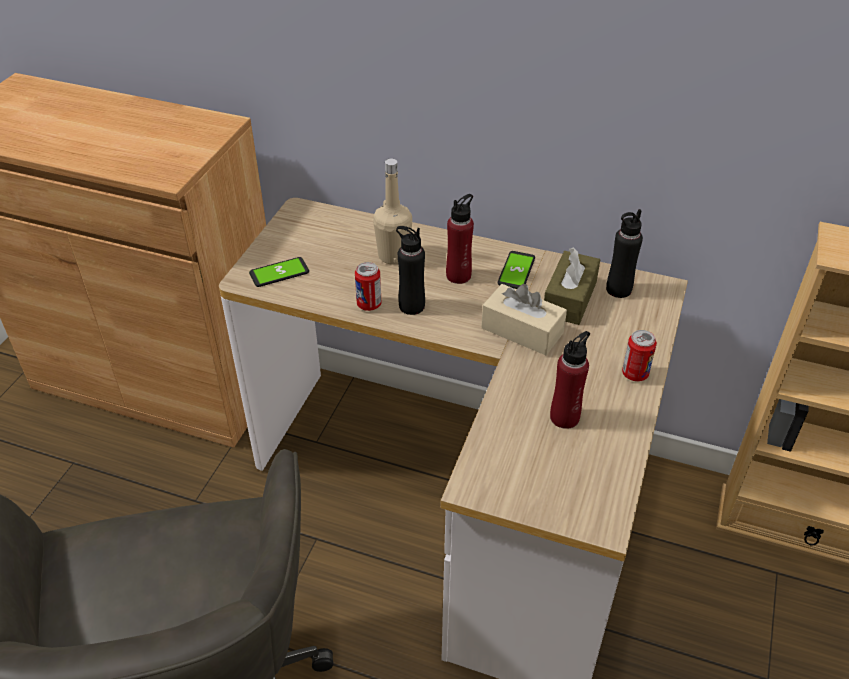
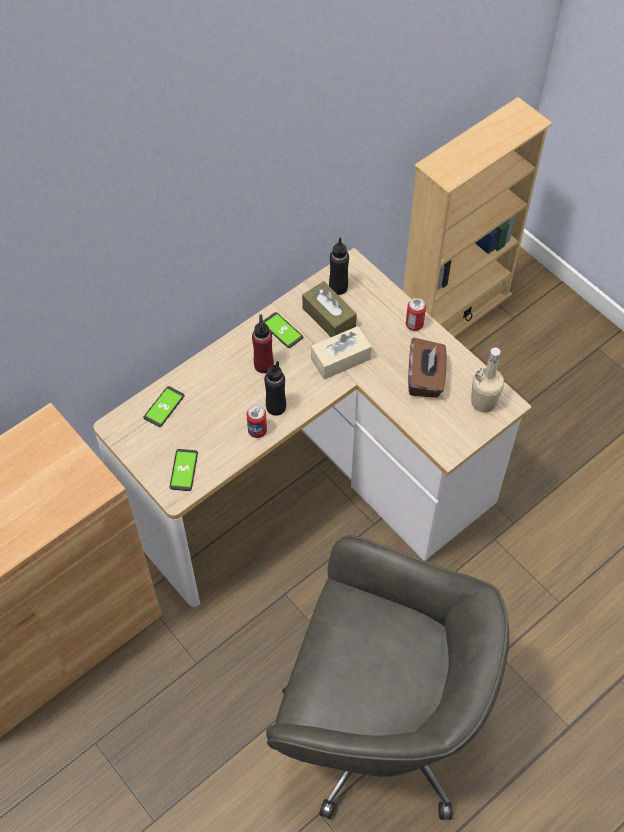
camera: 60 degrees left, 15 degrees up
beige bottle [373,159,412,265] -> beige bottle moved to [471,348,504,412]
red bottle [550,331,590,429] -> brown tissue box [408,338,447,398]
none -> phone [144,386,185,427]

